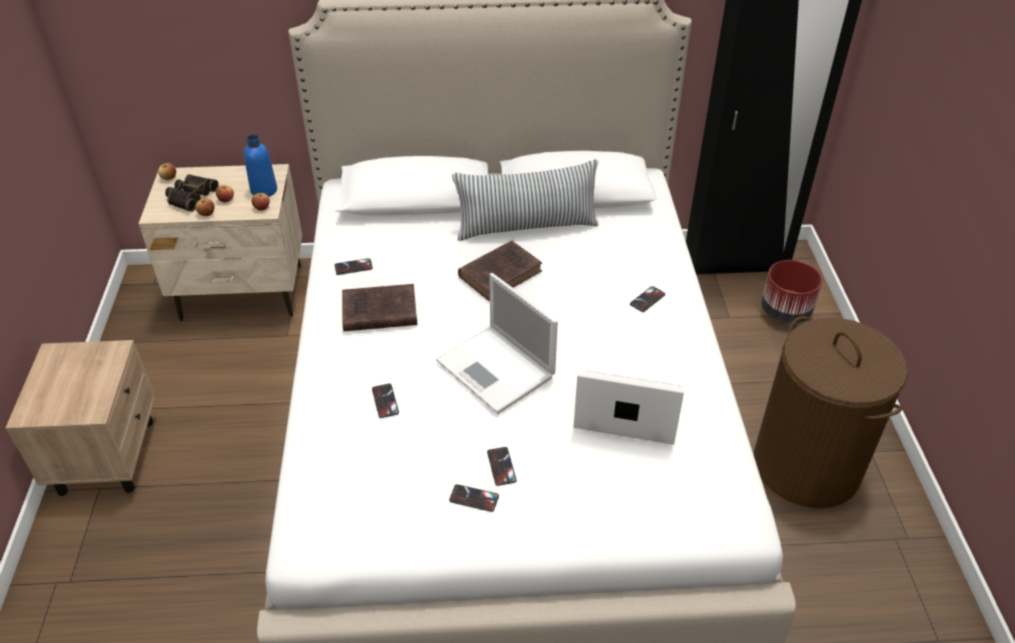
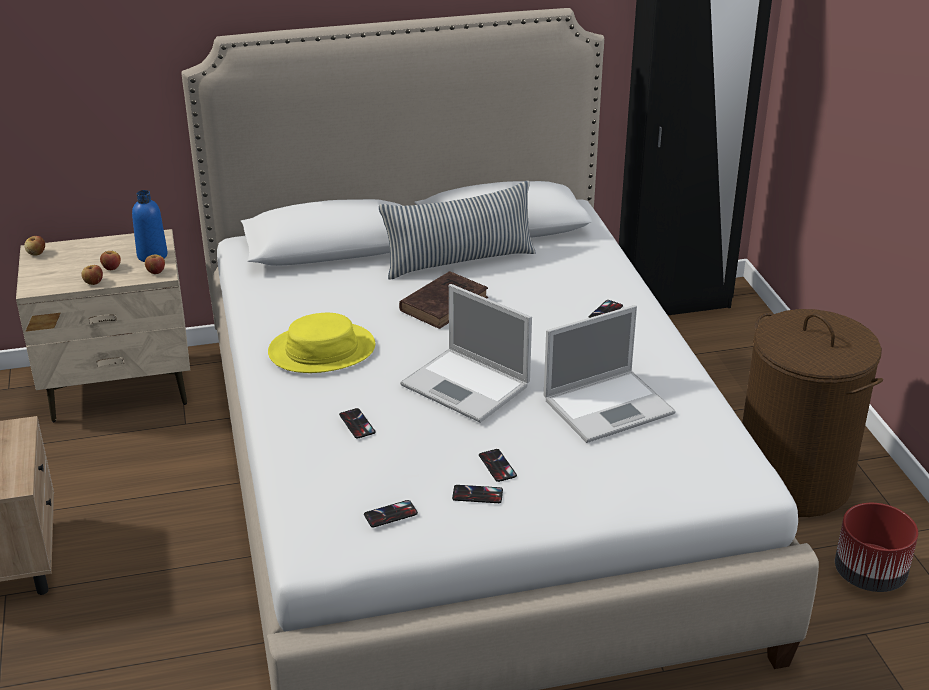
camera: 10 degrees left, 10 degrees down
binoculars [165,174,219,212] -> none
phone [335,258,373,275] -> phone moved to [364,500,418,528]
brown book [342,284,417,331] -> yellow hat [268,313,375,373]
laptop [574,370,684,445] -> laptop turned 150 degrees clockwise [544,305,676,443]
red planter [761,260,822,323] -> red planter moved to [835,503,918,592]

